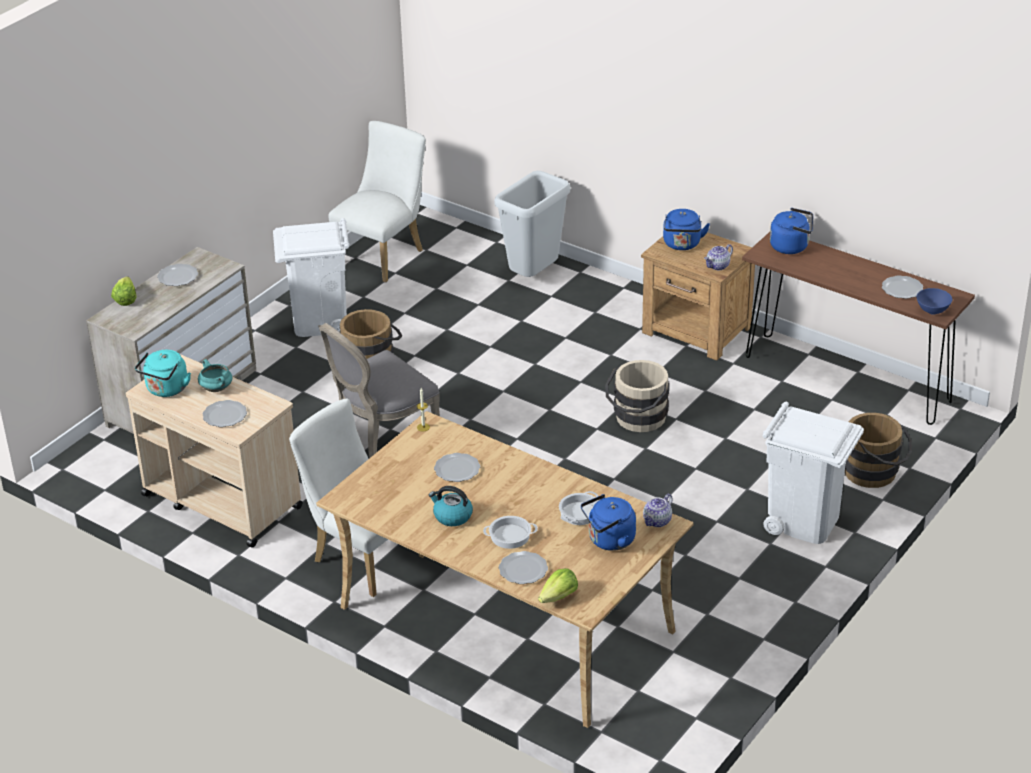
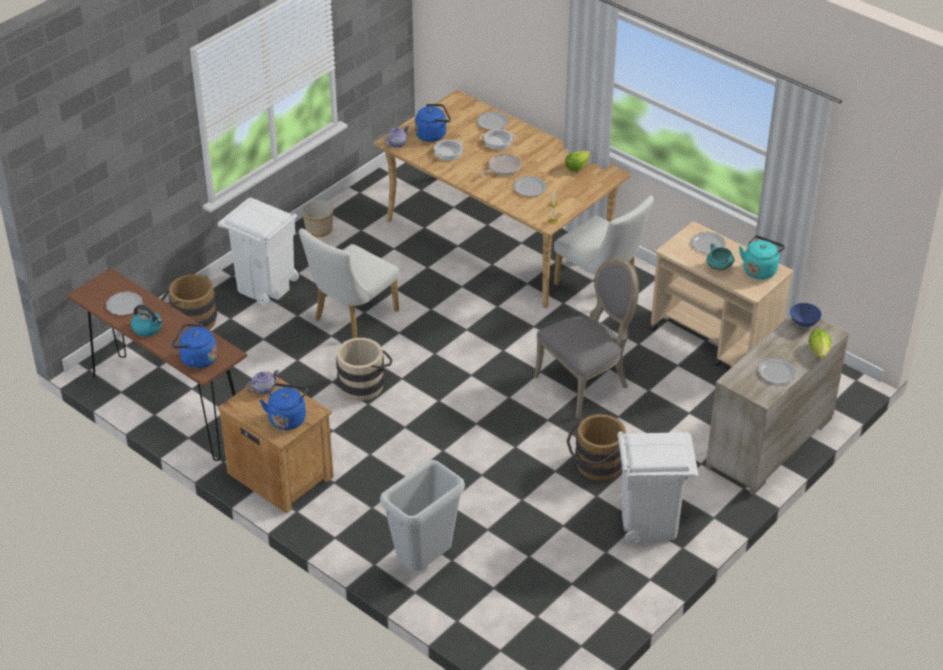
camera: 175 degrees left, 5 degrees up
white chair [328,121,426,283] -> white chair moved to [299,228,399,338]
kettle [429,486,473,526] -> kettle moved to [131,305,162,336]
lettuce [538,568,578,603] -> lettuce moved to [565,151,590,172]
blue bowl [917,288,952,315] -> blue bowl moved to [790,303,821,327]
none -> planter [302,200,333,237]
none -> frying pan [478,154,521,175]

